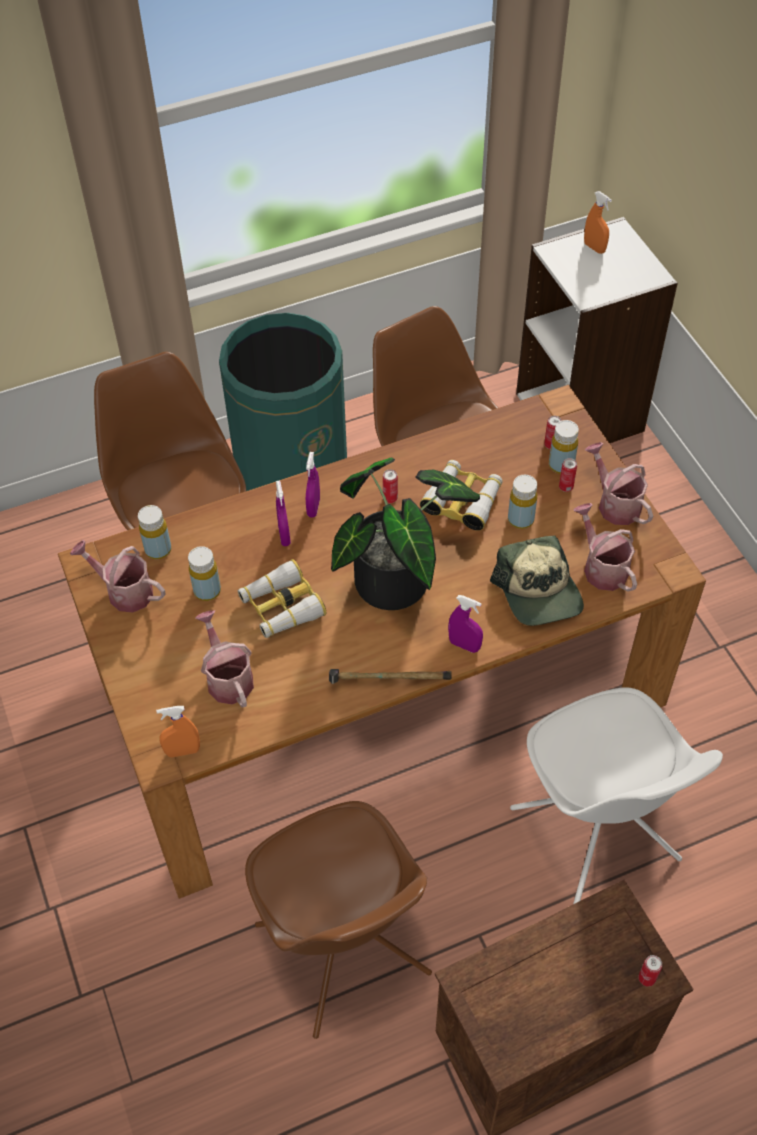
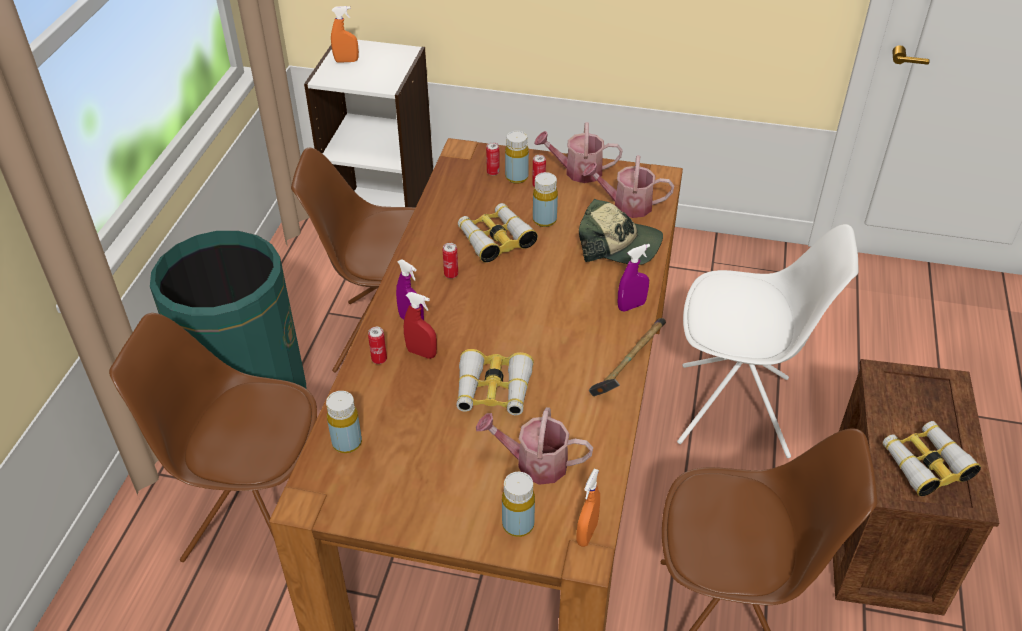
camera: 55 degrees left, 10 degrees down
watering can [70,540,166,613] -> none
yellow bottle [188,546,221,601] -> yellow bottle moved to [502,472,535,537]
purple spray bottle [276,481,291,546] -> red spray bottle [404,292,437,359]
potted plant [331,458,480,610] -> none
can [639,955,662,987] -> can moved to [368,327,387,364]
none -> binoculars [883,421,981,496]

